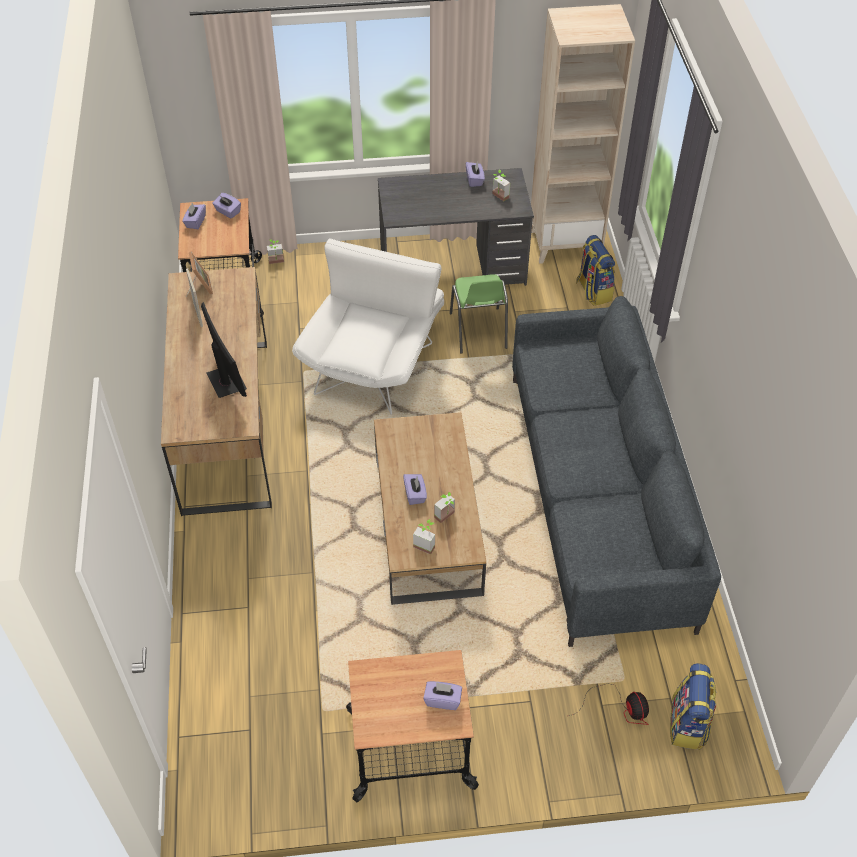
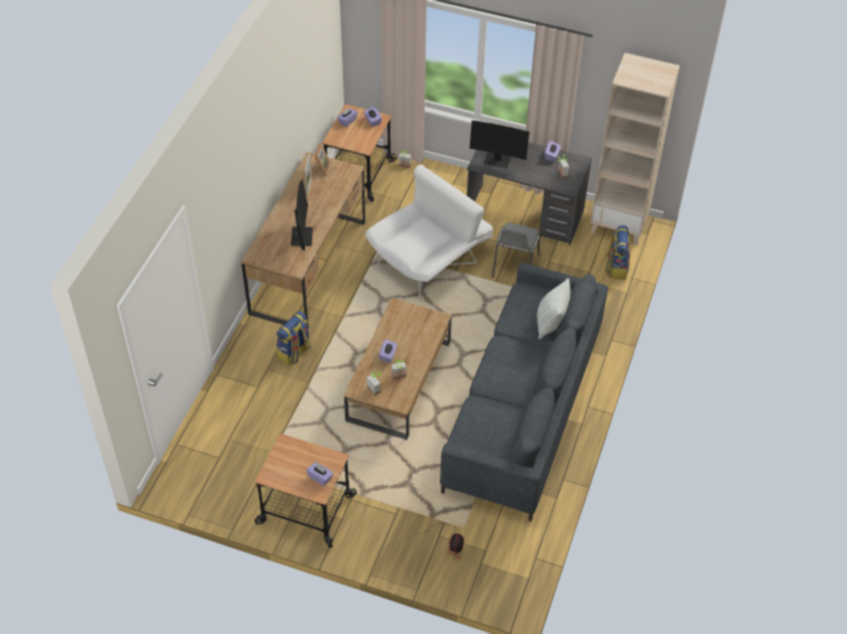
camera: 25 degrees right, 0 degrees up
green chair [450,274,508,354] -> grey chair [492,223,540,277]
backpack [670,663,716,750] -> backpack moved to [276,311,311,366]
none -> monitor [470,120,529,168]
none -> pillow [537,278,570,339]

